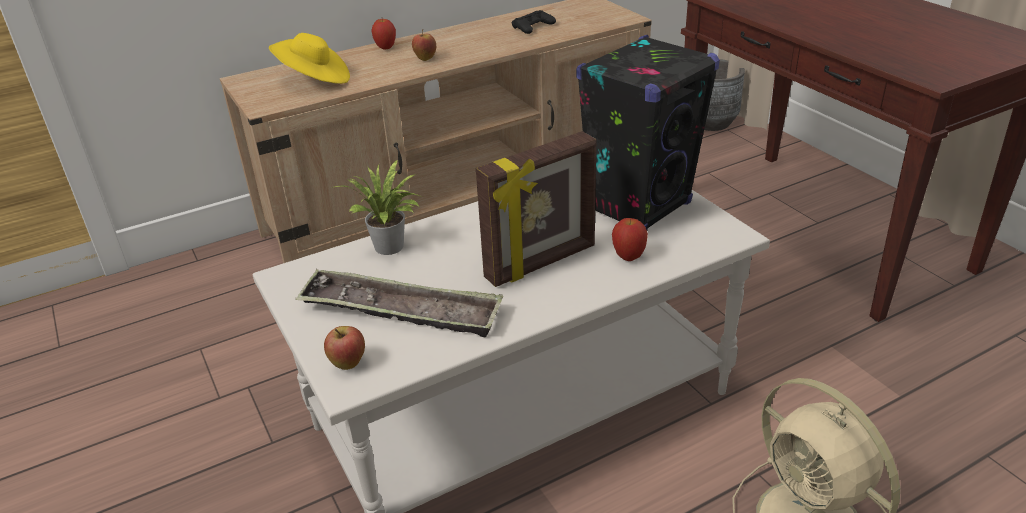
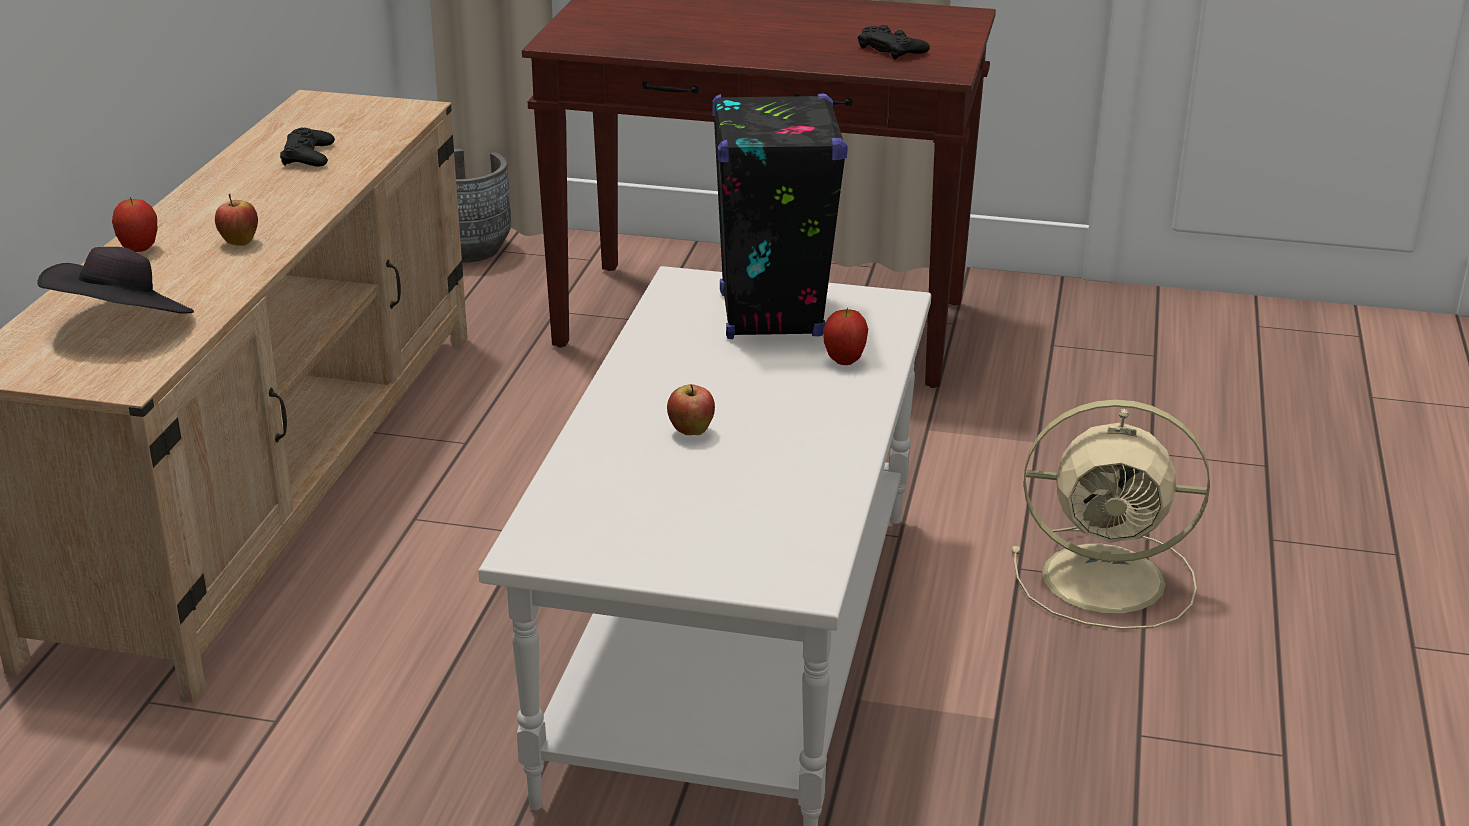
camera: 50 degrees left, 5 degrees down
yellow hat [269,33,350,84] -> black hat [37,247,194,314]
tray [295,269,503,337] -> none
apple [324,326,365,370] -> apple moved to [667,384,715,435]
potted plant [335,160,423,255] -> none
picture frame [476,131,596,287] -> none
none -> black game controller [858,25,930,60]

